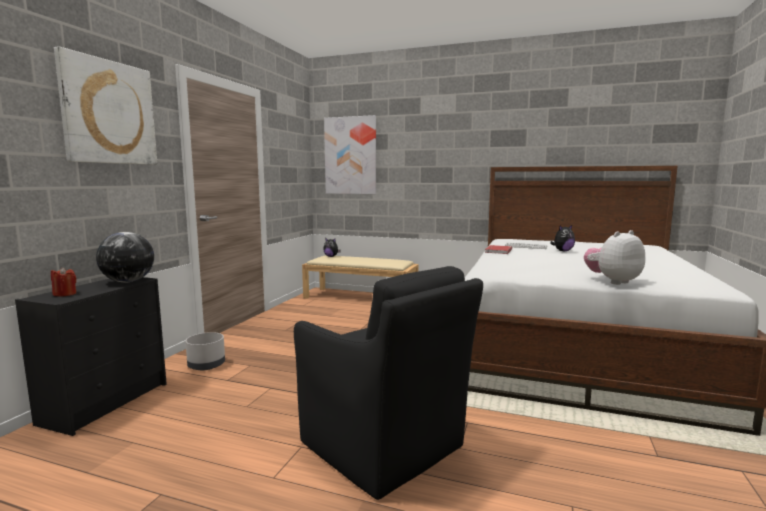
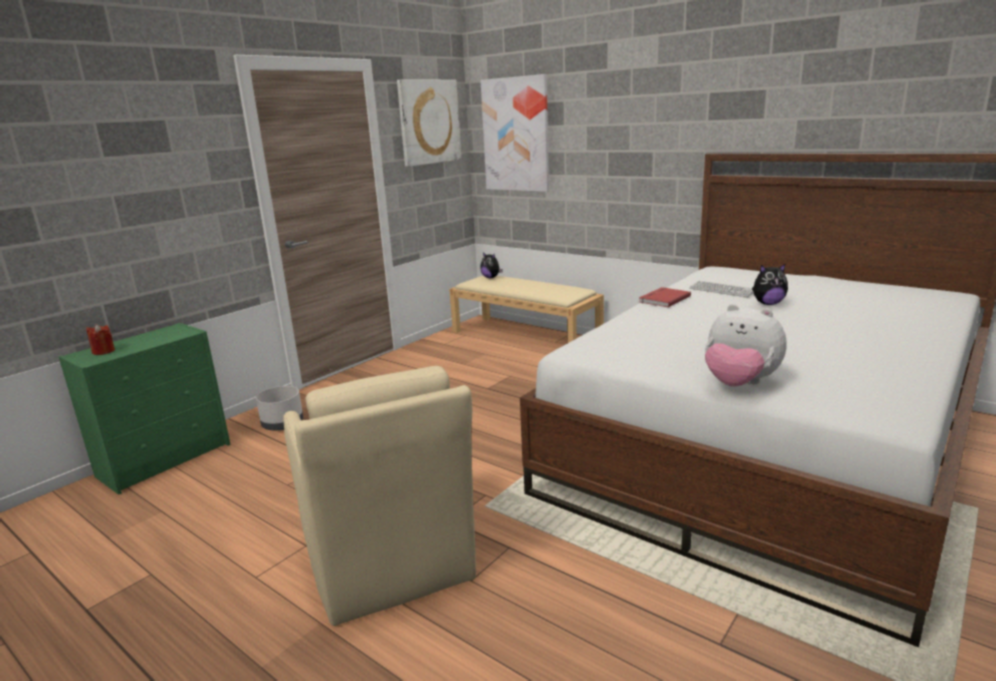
camera: 20 degrees right, 10 degrees up
black dresser [15,277,167,436] -> green dresser [58,323,231,495]
picture [54,46,157,165] -> picture moved to [397,79,461,167]
globe [96,232,154,282] -> none
black armchair [294,266,483,500] -> beige armchair [283,366,476,626]
plush toy [584,230,645,285] -> plush toy turned 135 degrees counterclockwise [705,304,787,387]

